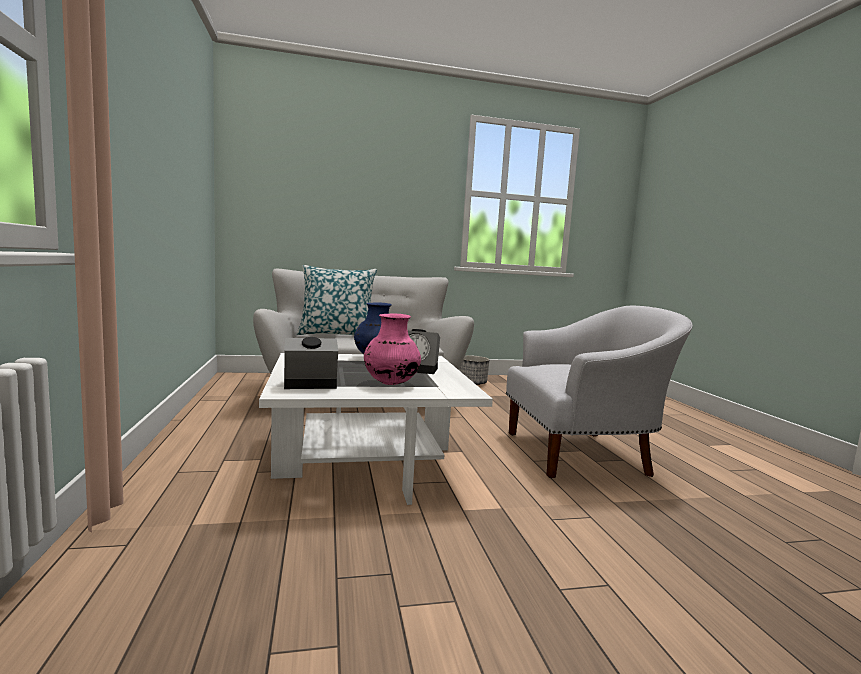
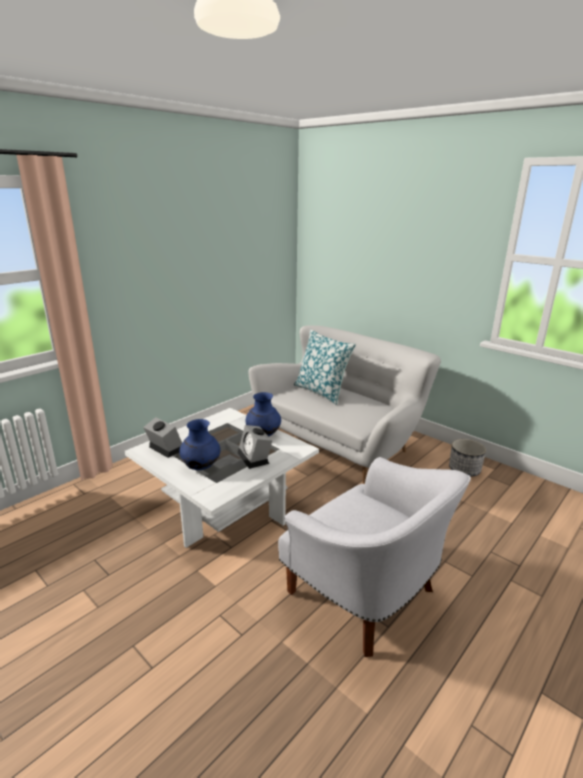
camera: 55 degrees right, 15 degrees up
pink vase [364,314,421,385] -> blue vase [179,419,221,470]

